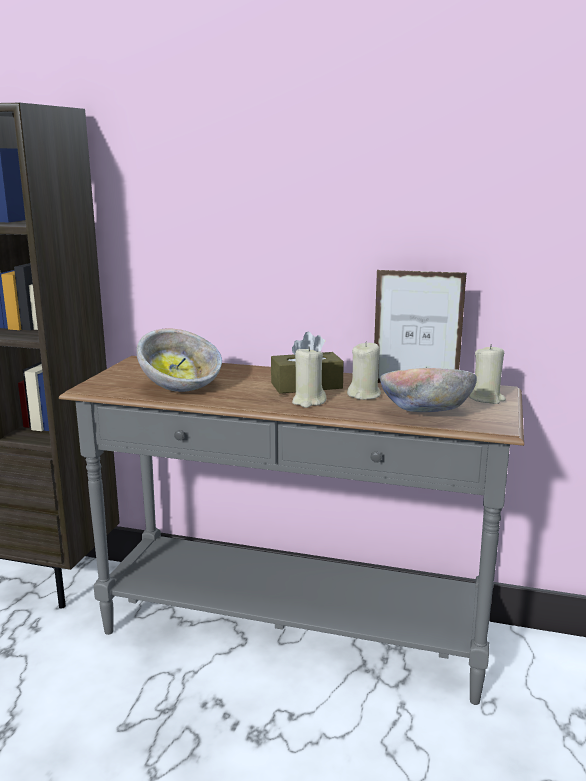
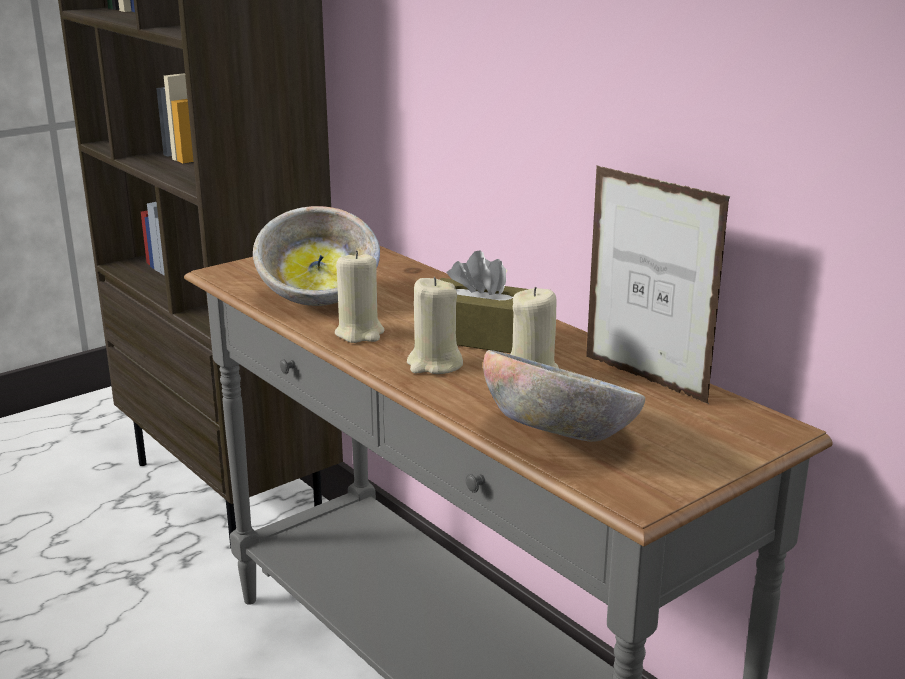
camera: 35 degrees right, 5 degrees up
beige candle [469,344,506,404] -> beige candle moved to [335,250,384,343]

